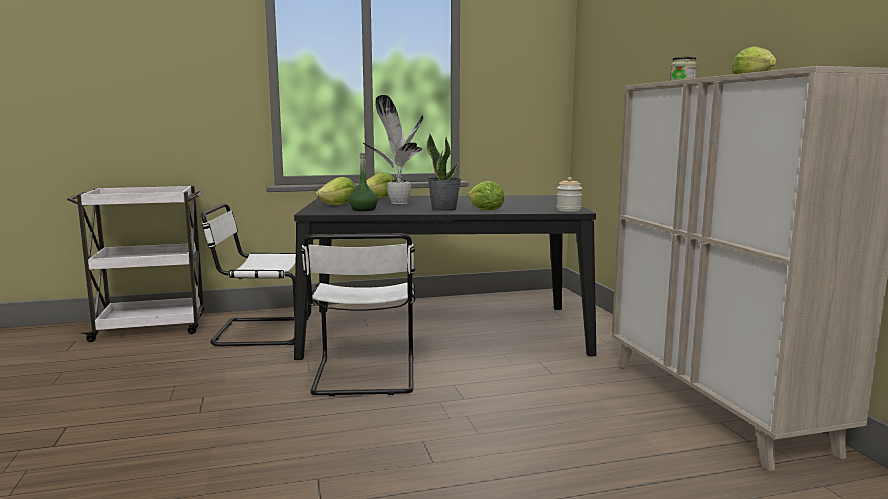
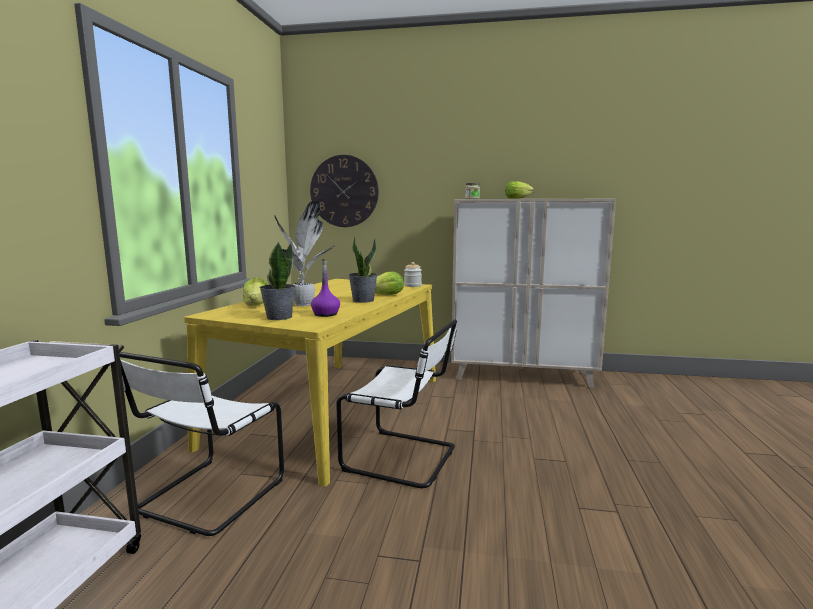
camera: 65 degrees left, 0 degrees up
black dining table [294,195,597,360] -> yellow dining table [184,279,436,487]
lettuce [316,177,356,205] -> potted plant [260,241,296,320]
green bottle [349,153,378,211] -> purple bottle [311,259,340,317]
none -> wall clock [310,155,379,227]

